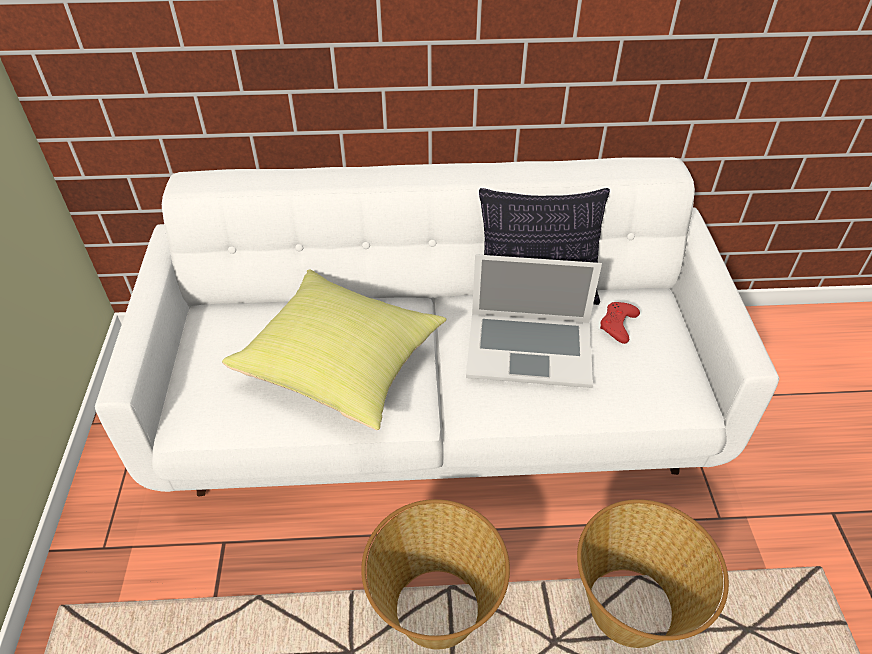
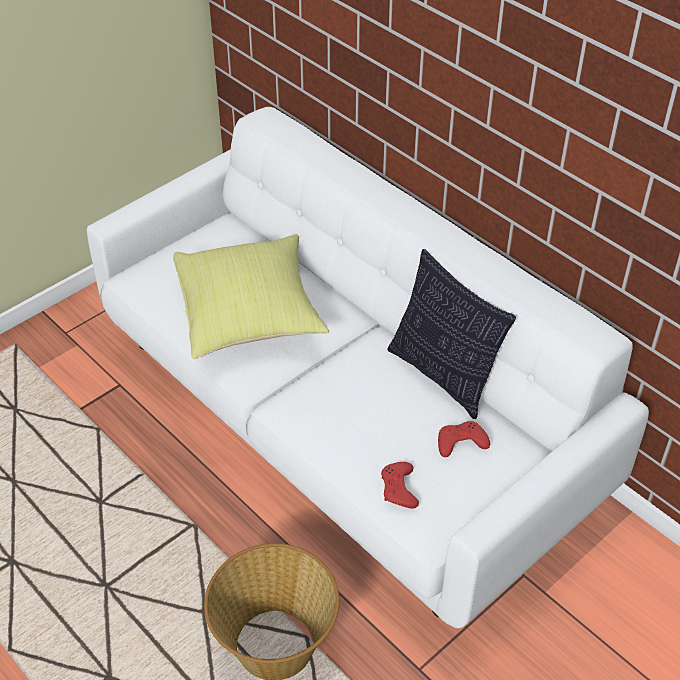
camera: 50 degrees right, 0 degrees up
basket [361,499,510,649] -> none
laptop [466,254,602,388] -> none
none -> red game controller [381,462,419,509]

